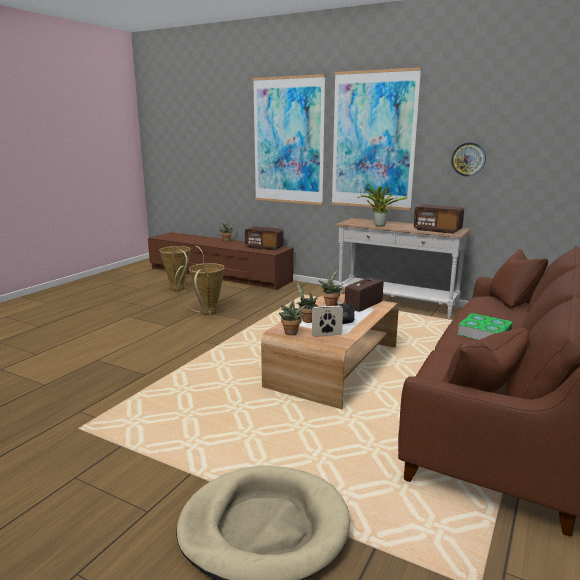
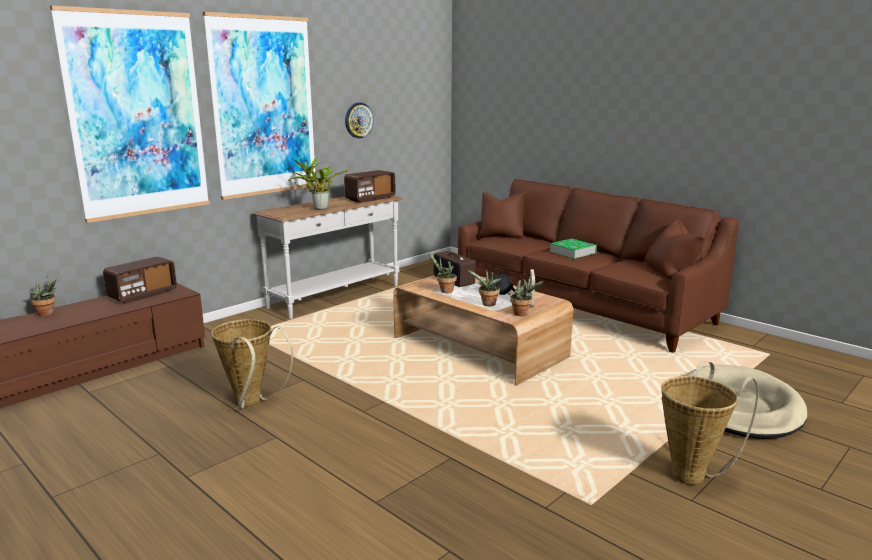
camera: 75 degrees left, 0 degrees up
basket [159,246,204,291] -> basket moved to [661,361,758,485]

